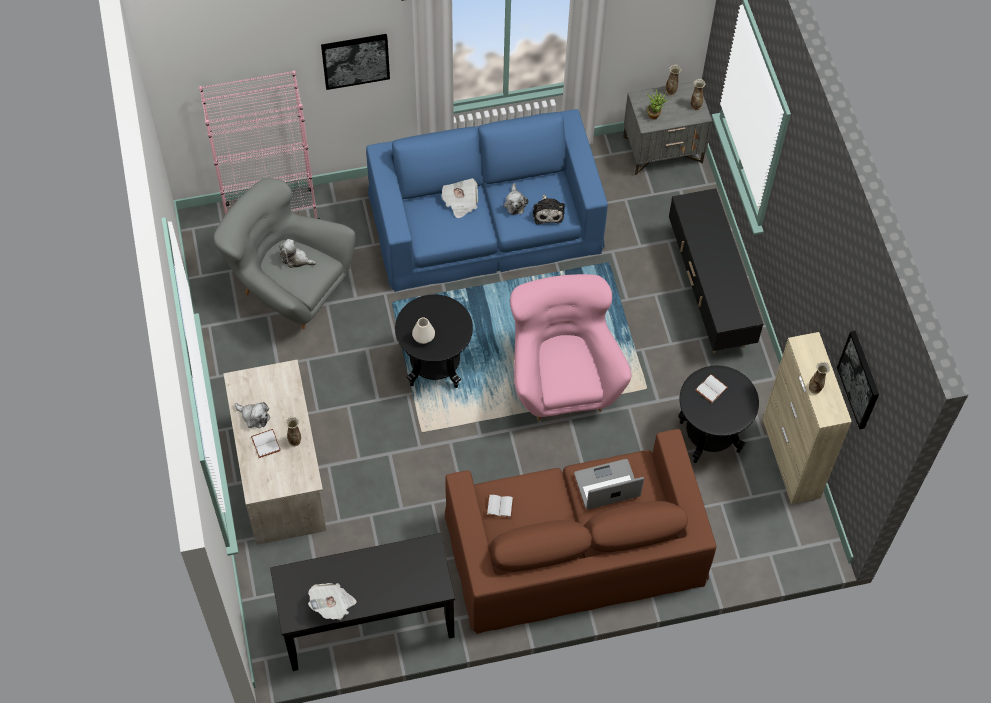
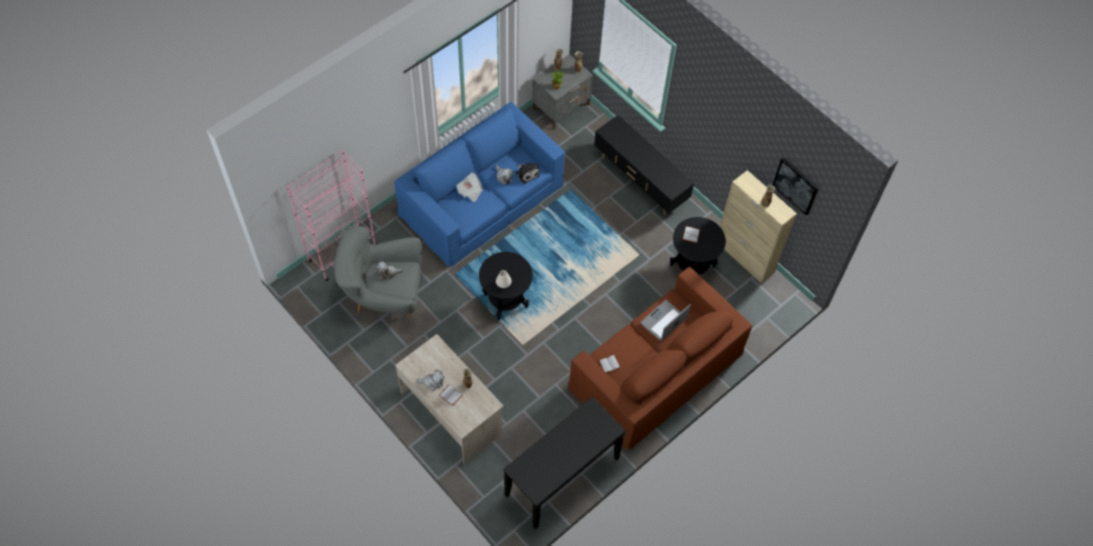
camera: 30 degrees left, 0 degrees up
newspaper [308,583,357,620] -> none
picture [321,34,390,90] -> none
pink armchair [510,274,631,421] -> none

